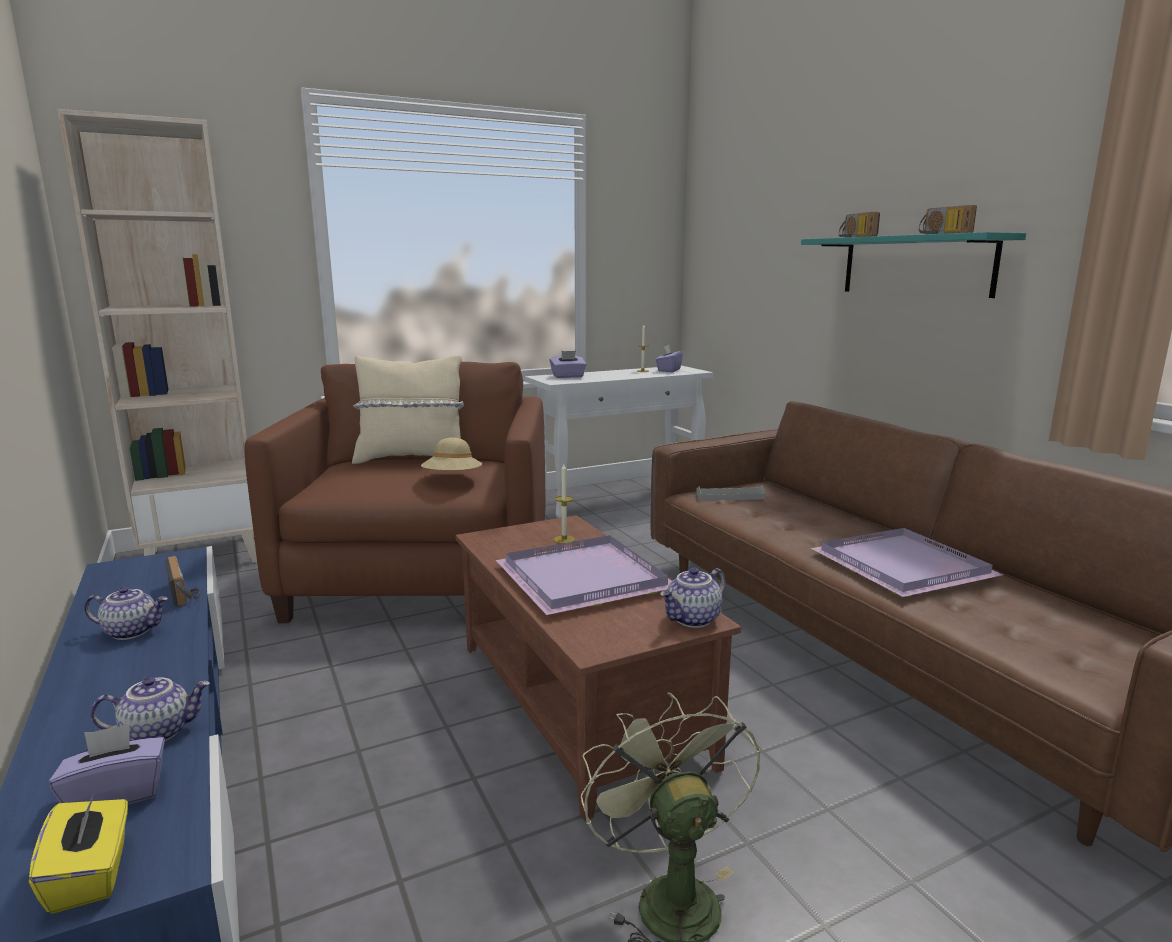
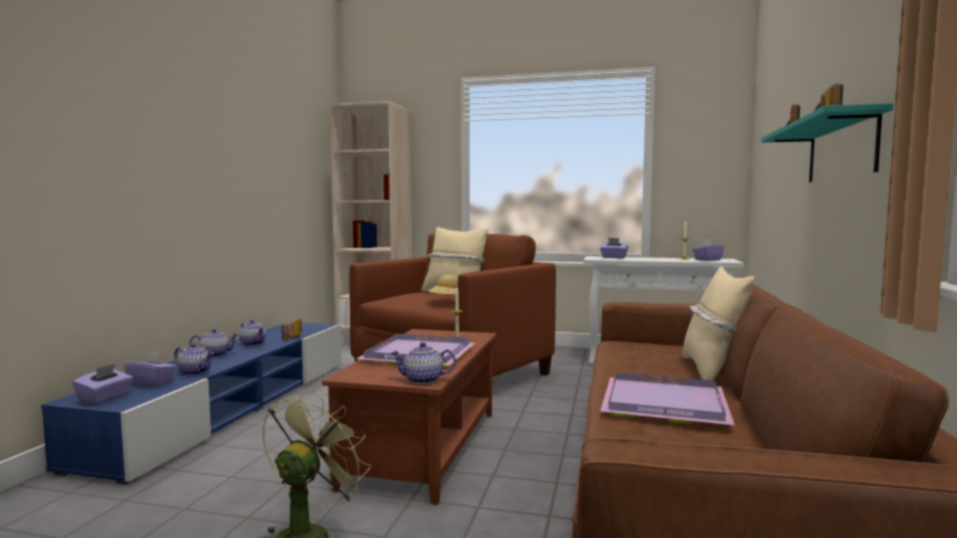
camera: 40 degrees right, 10 degrees down
yellow tissue box [29,791,128,914] -> purple tissue box [73,363,133,405]
grey tray [696,485,765,500] -> none
none -> teapot [189,329,239,357]
none -> beige pillow [683,266,754,381]

